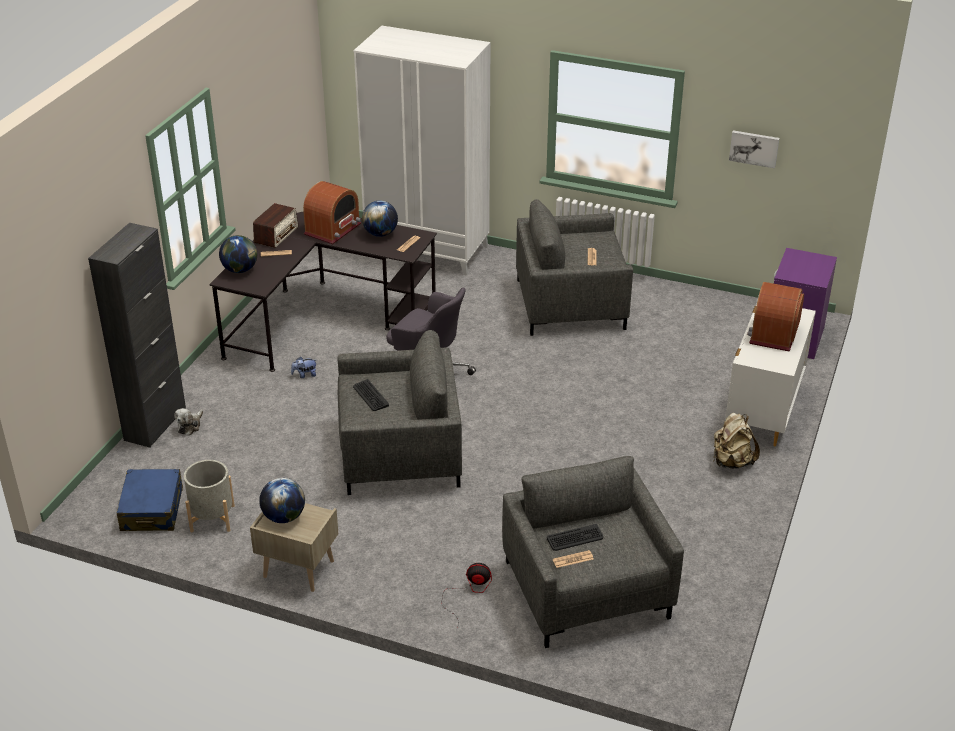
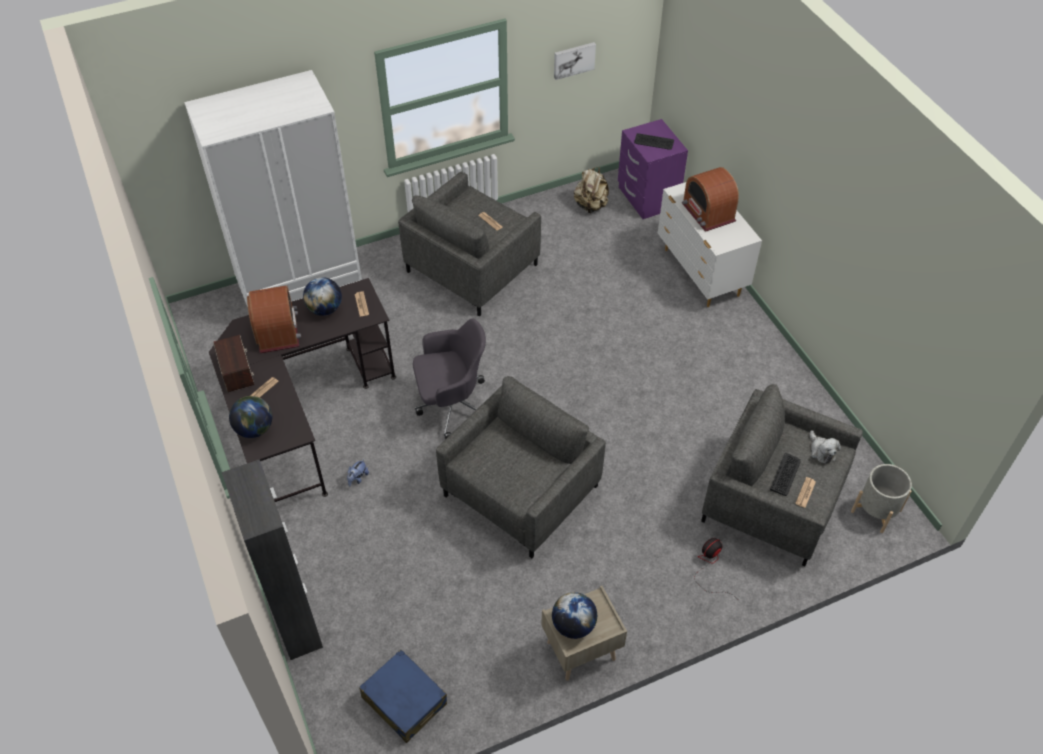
camera: 45 degrees left, 15 degrees up
plush toy [174,408,203,436] -> plush toy moved to [810,430,841,464]
grey planter [184,460,235,532] -> grey planter moved to [851,464,912,533]
keyboard [353,379,389,411] -> keyboard moved to [634,133,674,150]
beige backpack [713,413,760,469] -> beige backpack moved to [574,167,609,213]

